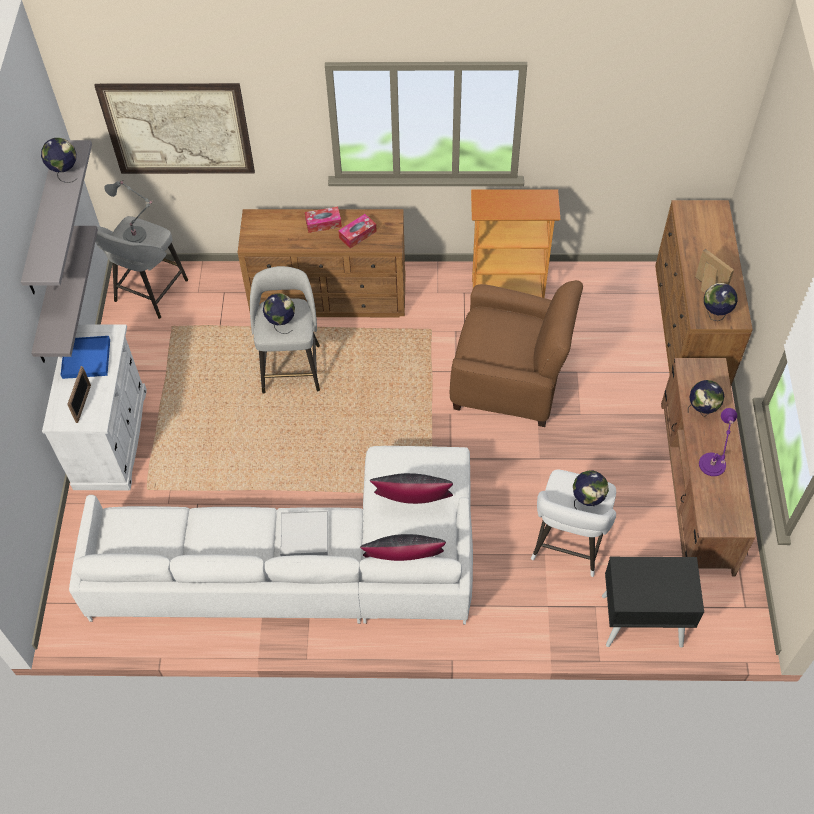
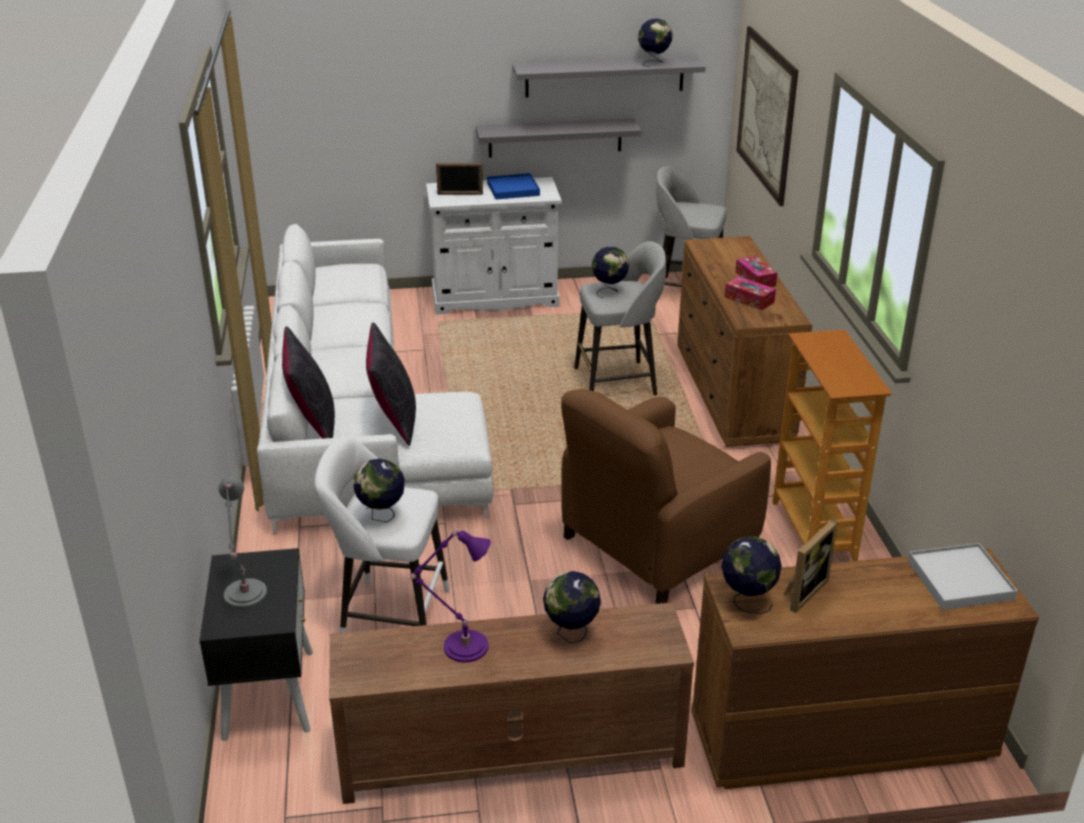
camera: 80 degrees right, 25 degrees down
grey table lamp [104,180,152,243] -> grey table lamp moved to [219,476,267,608]
white tray [280,510,328,556] -> white tray moved to [908,543,1017,610]
brown armchair [450,280,583,427] -> brown armchair turned 45 degrees clockwise [561,389,771,604]

